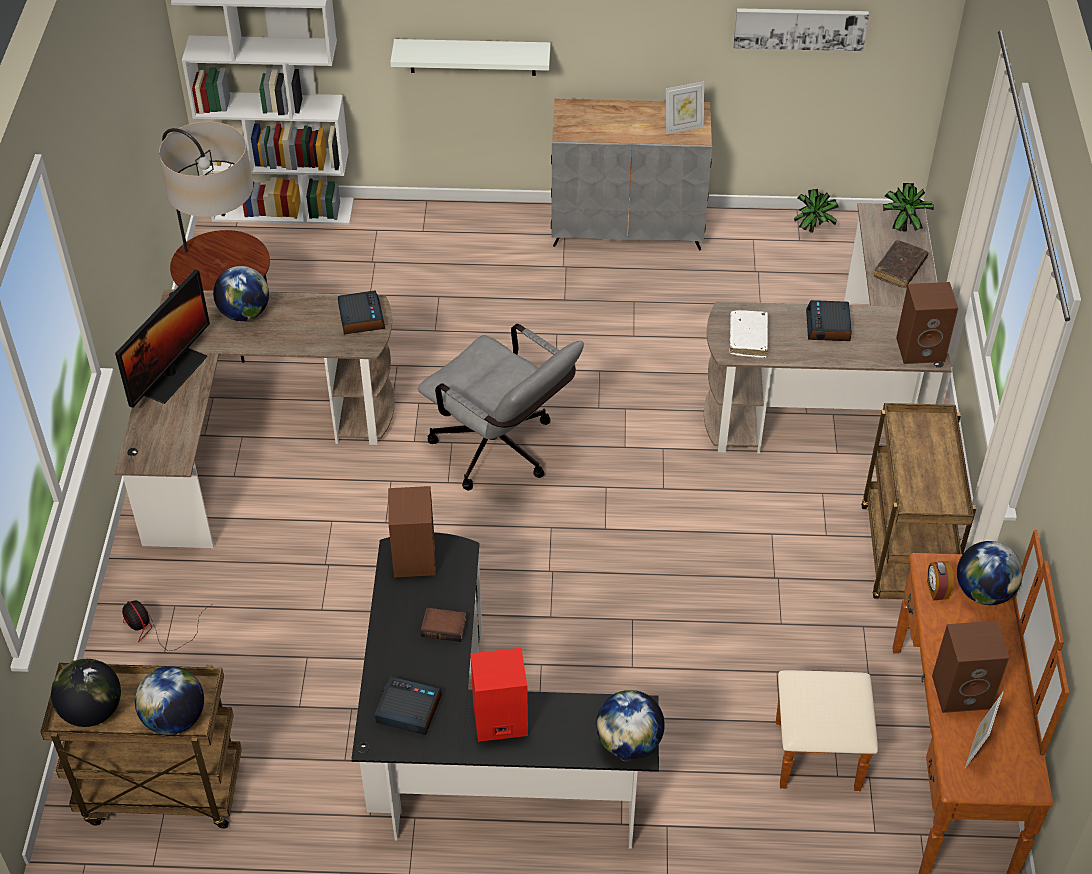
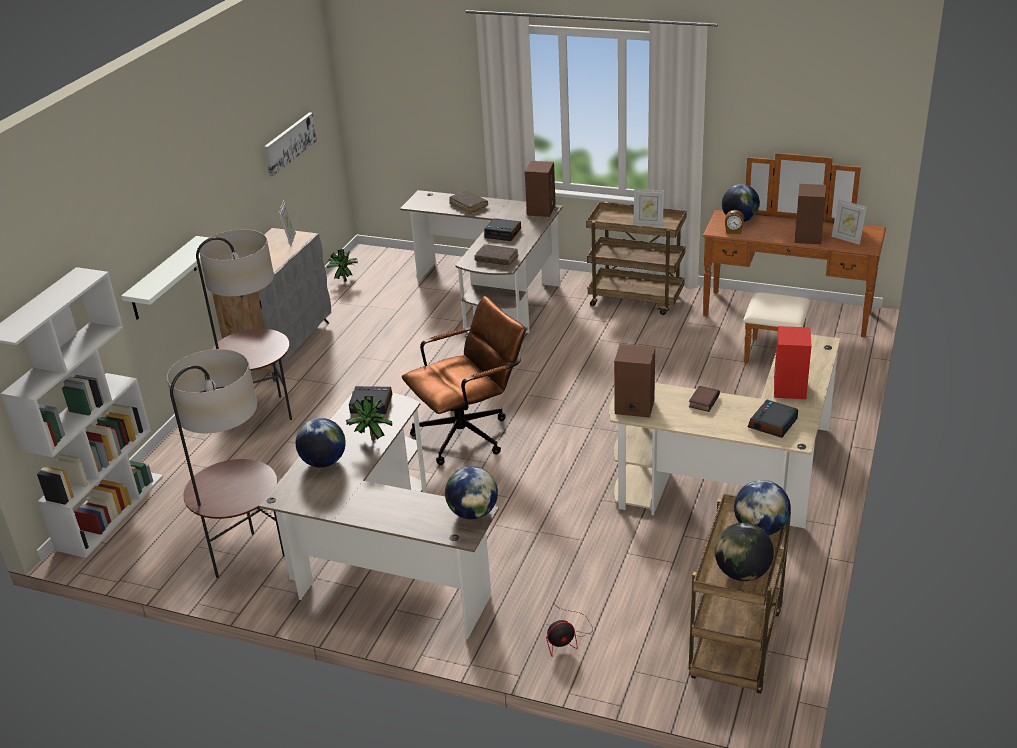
camera: 70 degrees left, 15 degrees down
monitor [115,269,210,408] -> none
black desk [351,532,659,849] -> beige desk [609,335,840,528]
grey office chair [418,324,584,491] -> brown office chair [402,296,526,465]
globe [596,690,665,759] -> globe moved to [445,466,498,519]
white book [730,310,768,358] -> brown book [474,244,519,265]
potted plant [883,183,934,232] -> potted plant moved to [346,396,392,441]
none -> floor lamp [196,230,292,420]
none -> picture frame [633,189,664,227]

